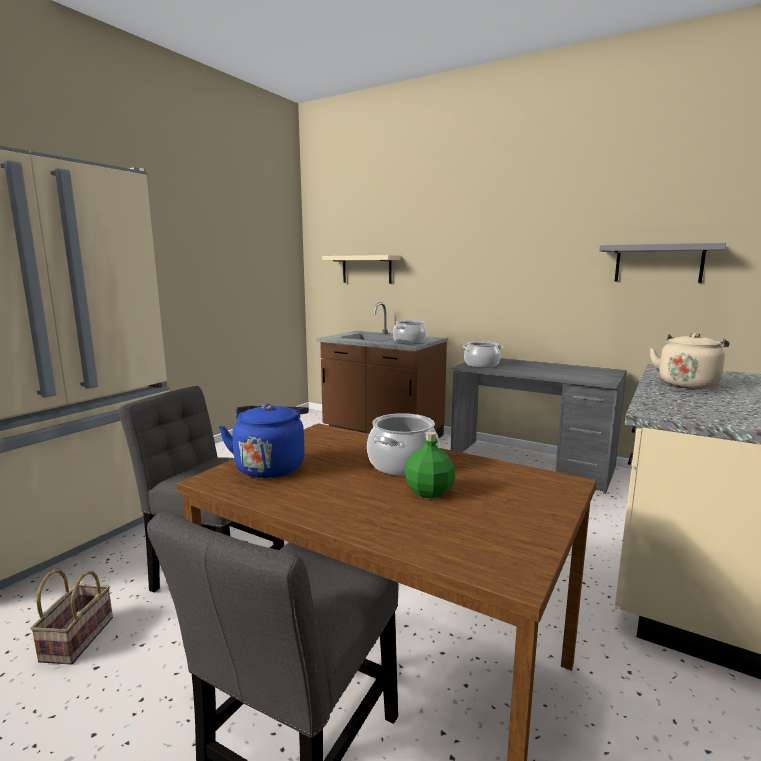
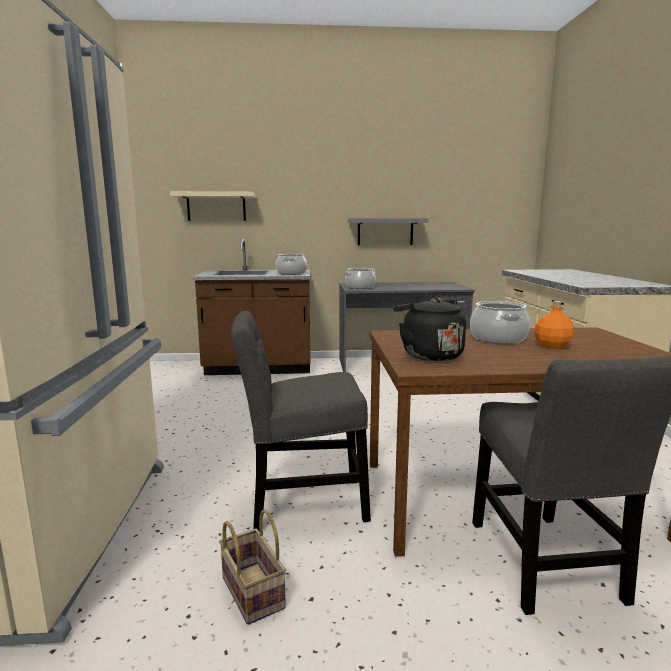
camera: 35 degrees left, 0 degrees up
blue kettle [219,404,309,478] -> black kettle [393,297,466,361]
green bottle [405,431,455,498] -> orange bottle [534,301,574,349]
grey shelf [599,243,726,283] -> grey shelf moved to [348,218,428,245]
beige kettle [649,333,730,389] -> none

